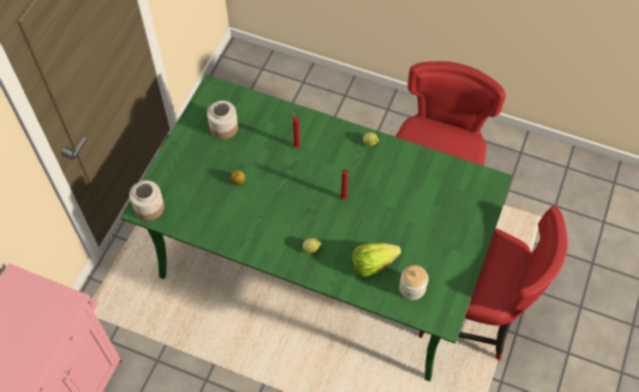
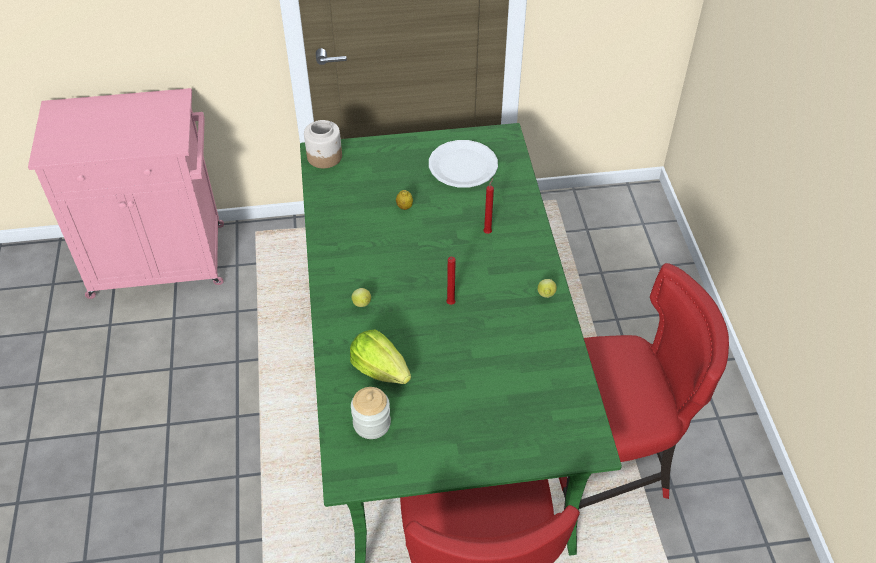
camera: 60 degrees right, 10 degrees down
jar [207,101,238,139] -> white plate [429,140,498,187]

